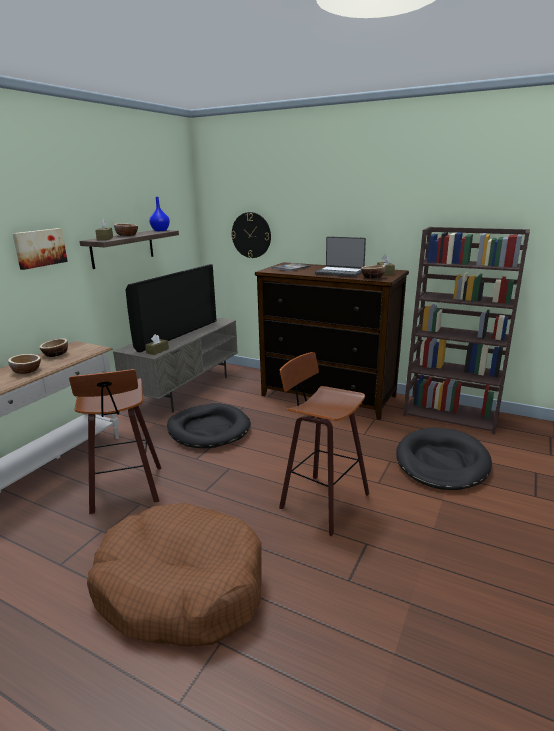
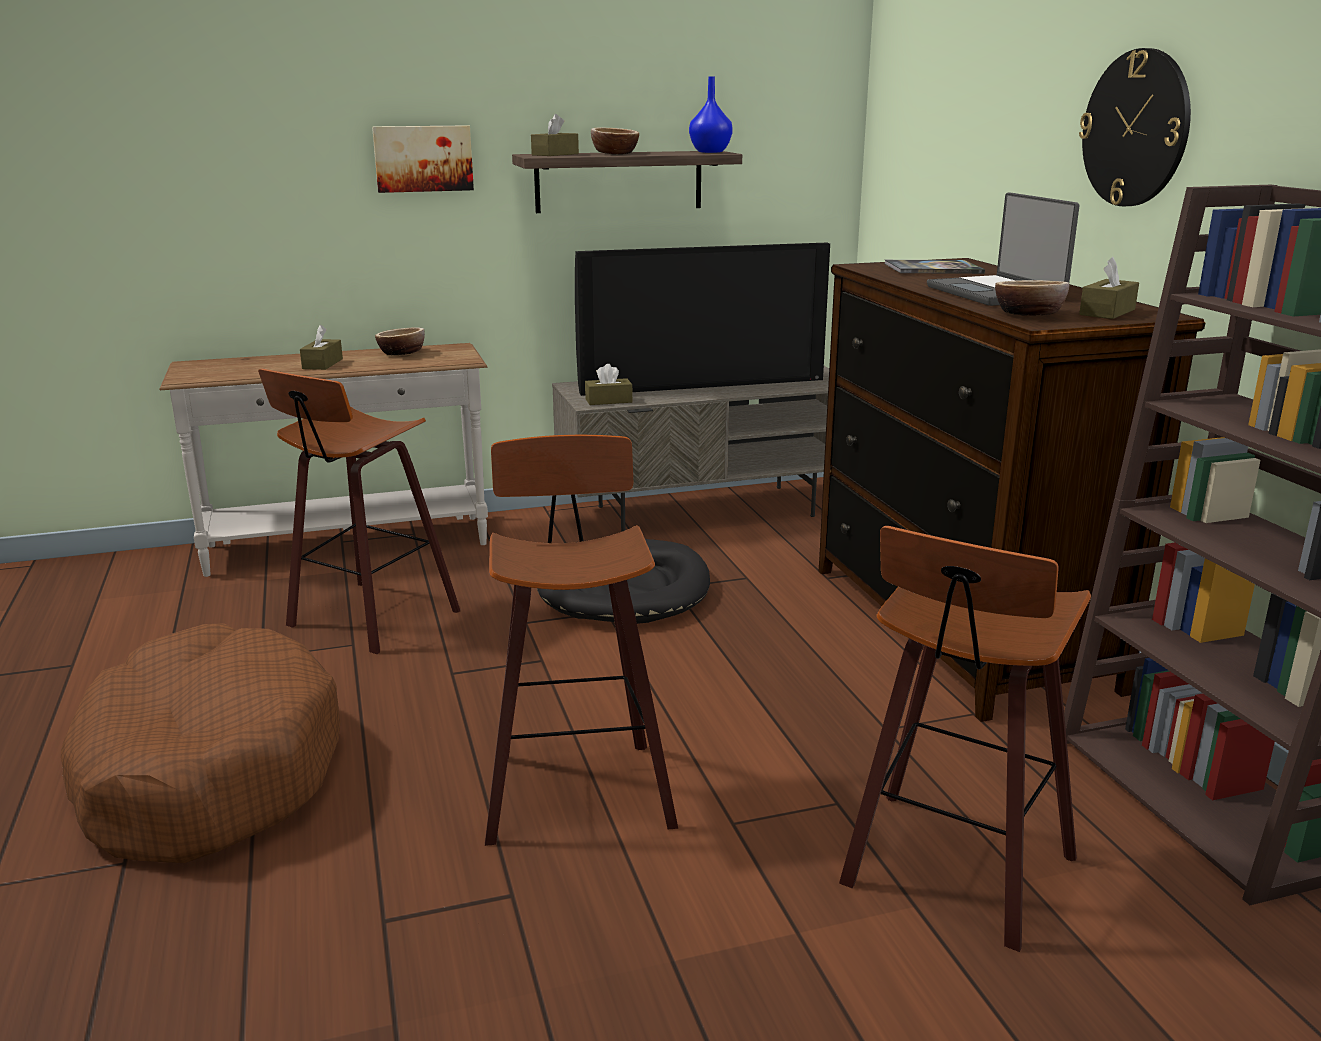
camera: 45 degrees right, 0 degrees up
bowl [8,354,41,374] -> brown tissue box [300,325,343,370]
wall clock [231,212,271,258] -> wall clock moved to [1079,48,1191,206]
black dog bed [396,428,492,490] -> stool [839,526,1091,952]

